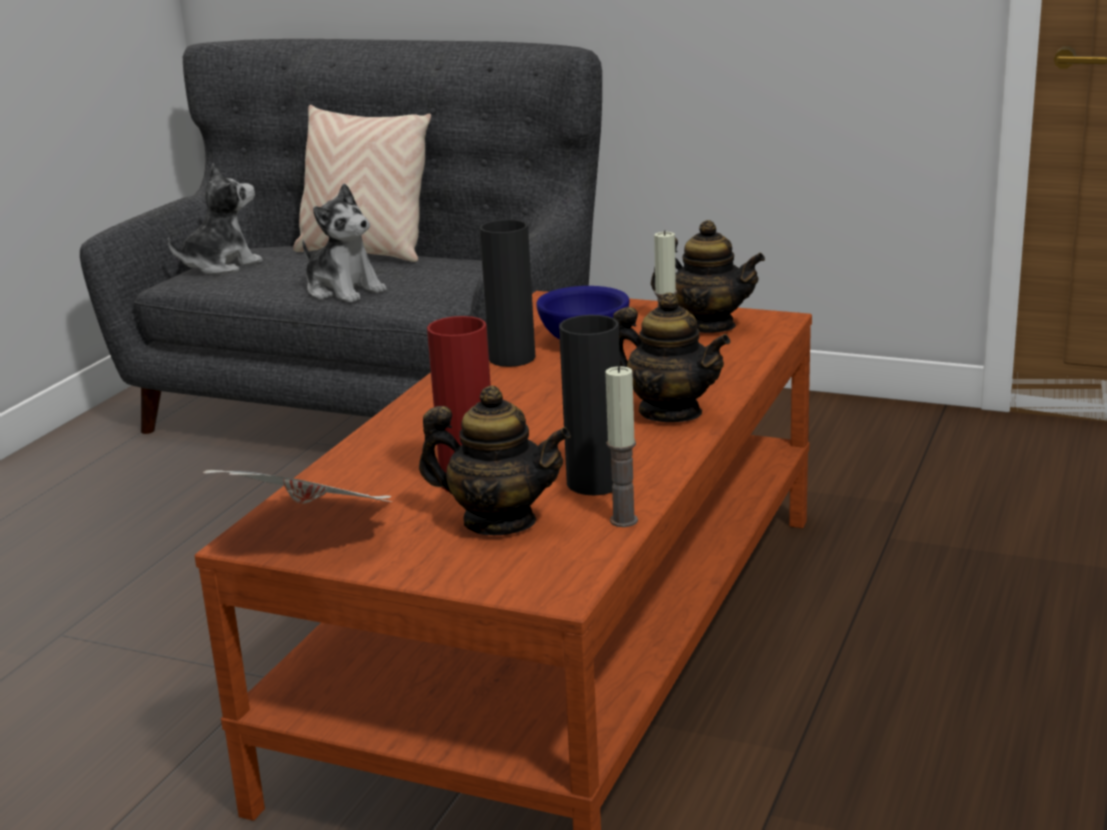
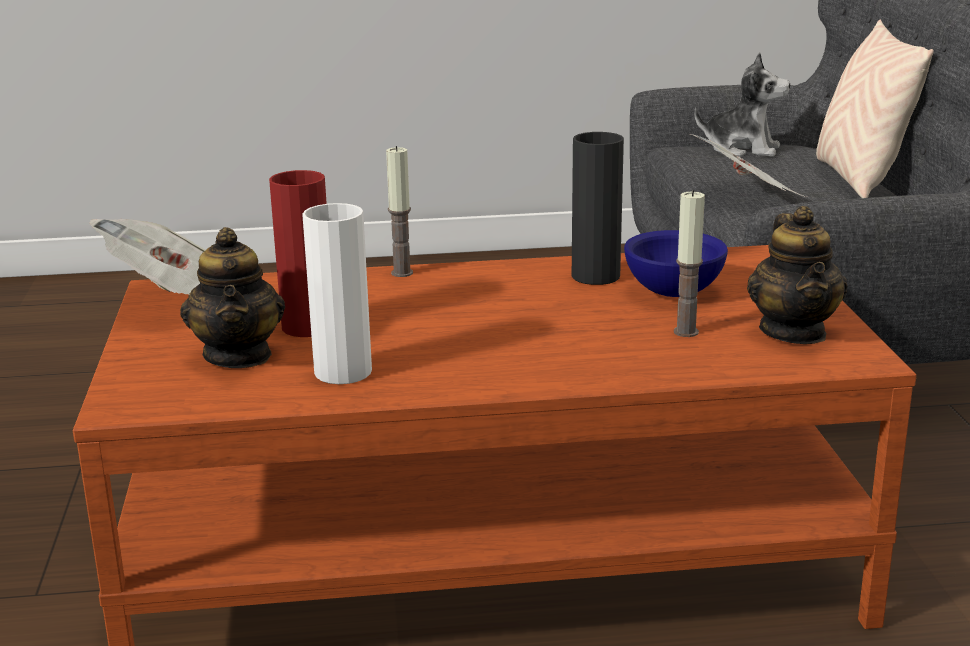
camera: 60 degrees right, 0 degrees up
plush toy [302,183,387,303] -> newspaper [690,134,806,197]
black vase [559,315,620,495] -> white vase [302,203,372,384]
candle [605,366,638,527] -> candle moved to [386,146,413,277]
teapot [613,293,730,422] -> none

